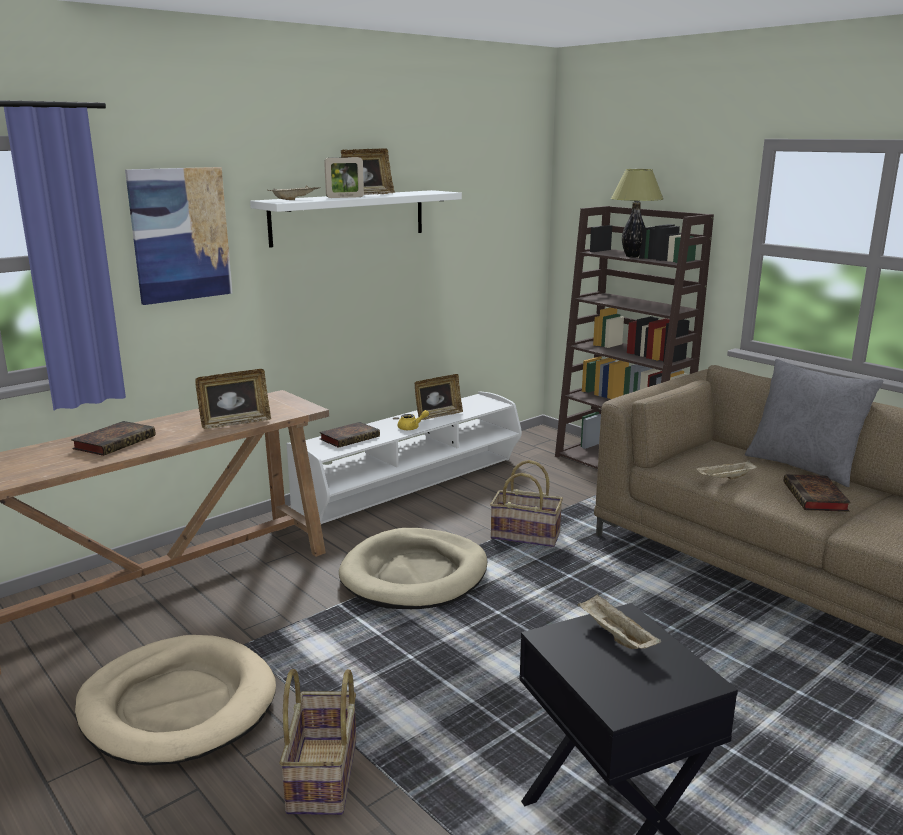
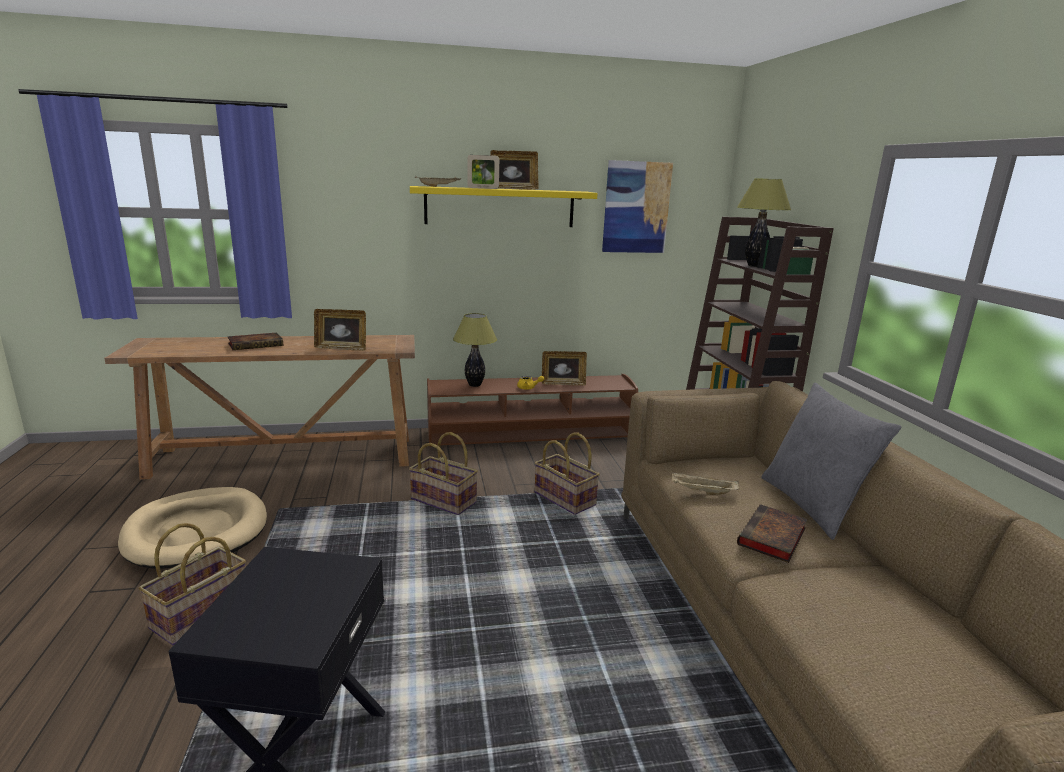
camera: 30 degrees right, 0 degrees up
picture [125,167,233,305] -> picture moved to [602,160,673,253]
white shelf [250,190,462,248] -> yellow shelf [410,186,598,227]
white tv stand [287,392,522,524] -> brown tv stand [427,374,638,447]
book [319,422,380,448] -> table lamp [453,313,497,387]
beige dog bed [339,528,488,609] -> basket [409,432,478,515]
beige tray [577,594,661,649] -> none

